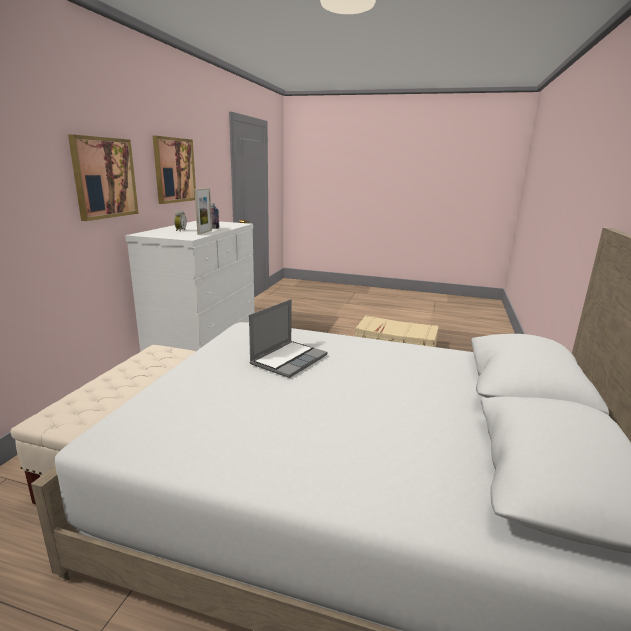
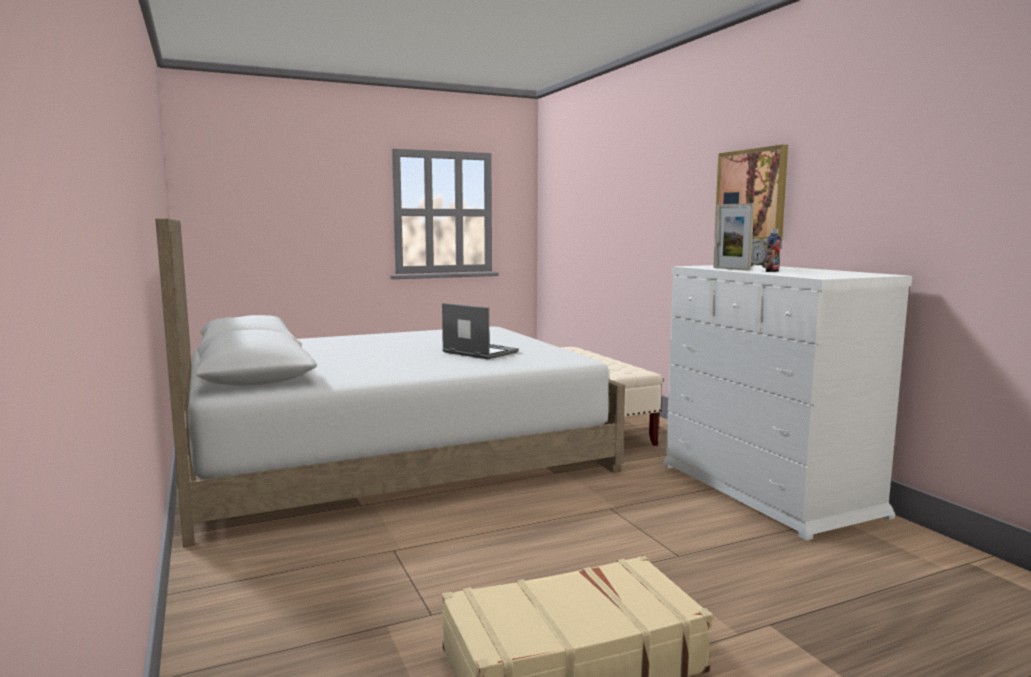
camera: 140 degrees right, 10 degrees down
picture [153,136,196,204] -> none
laptop [249,299,327,378] -> laptop turned 135 degrees clockwise [442,303,519,359]

